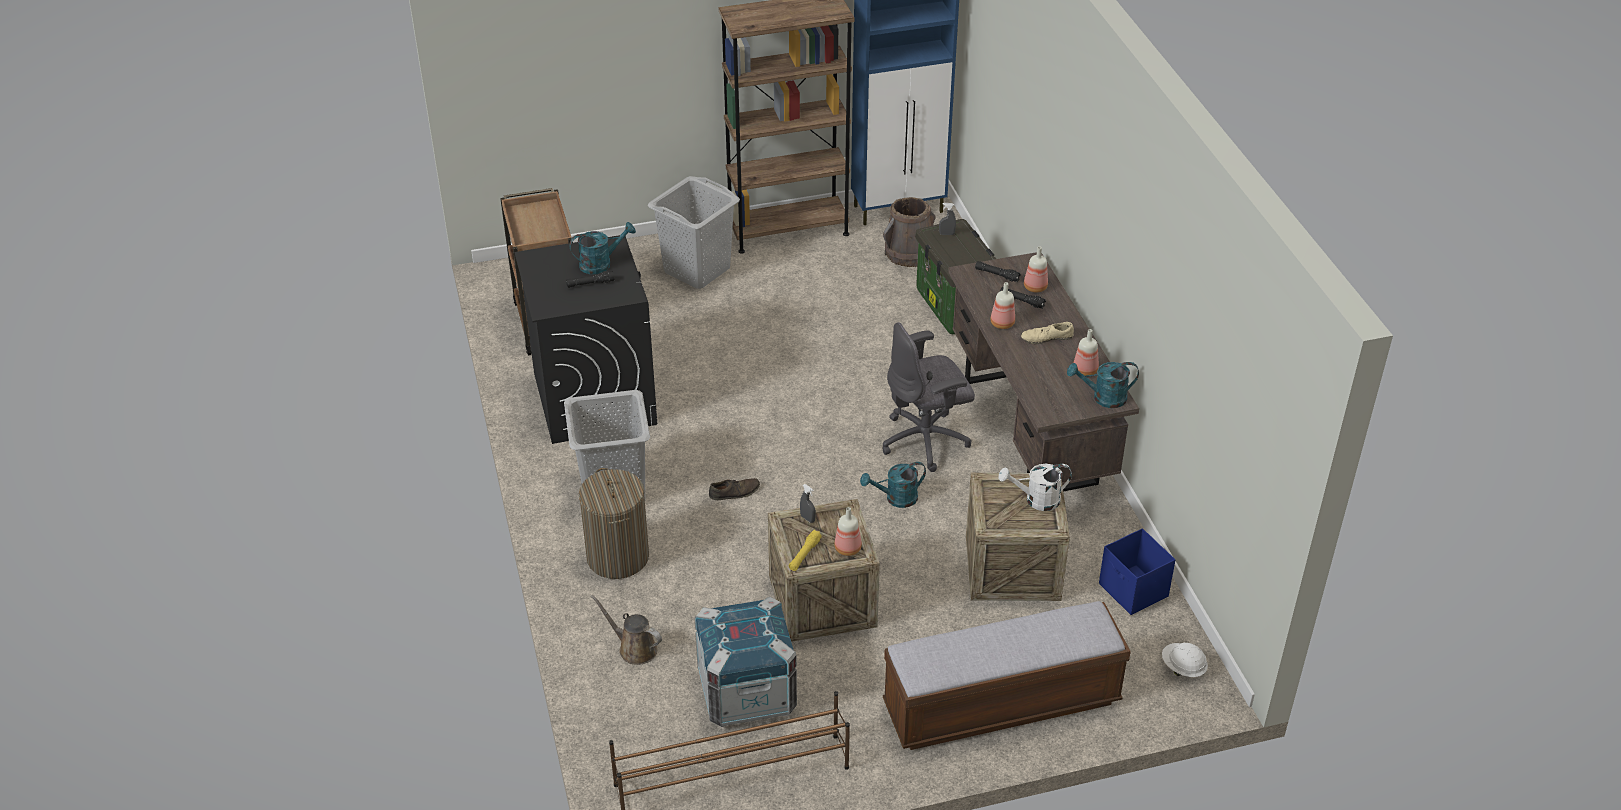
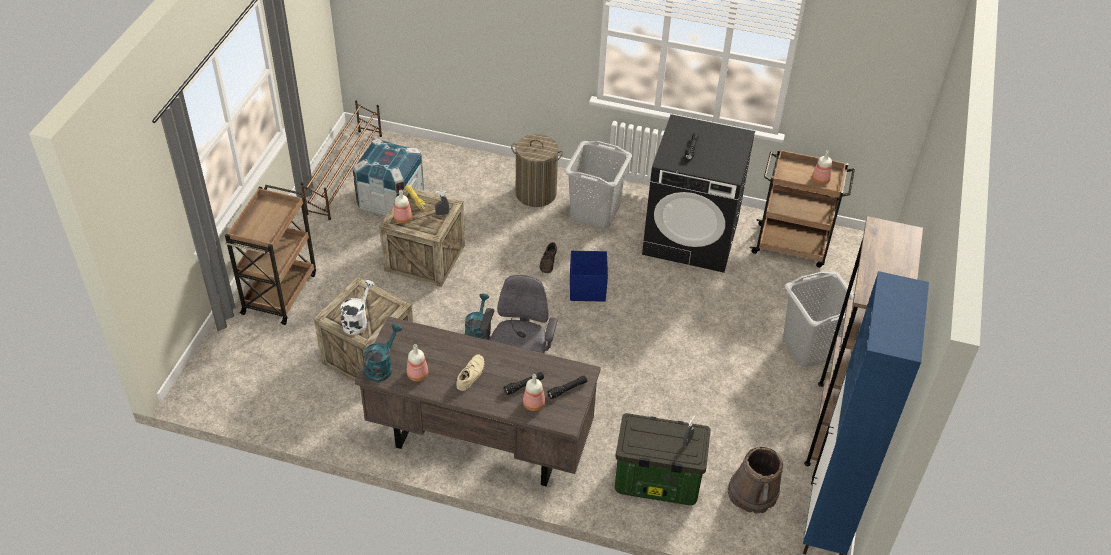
camera: 120 degrees right, 5 degrees up
turquoise watering can [570,222,636,274] -> none
brown watering can [591,595,662,665] -> none
bench [883,601,1131,750] -> brown cart [225,185,316,325]
bottle [991,282,1015,329] -> bottle moved to [812,150,832,185]
blue storage box [1099,528,1176,615] -> blue storage box moved to [570,251,608,302]
white hard hat [1162,643,1208,677] -> none

